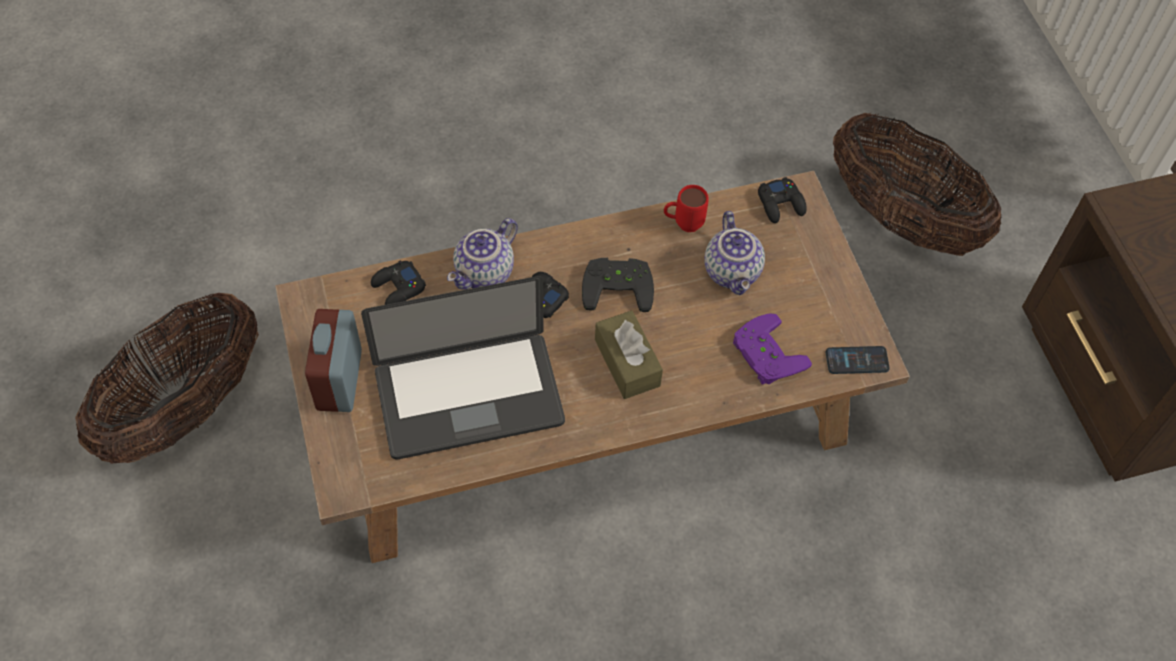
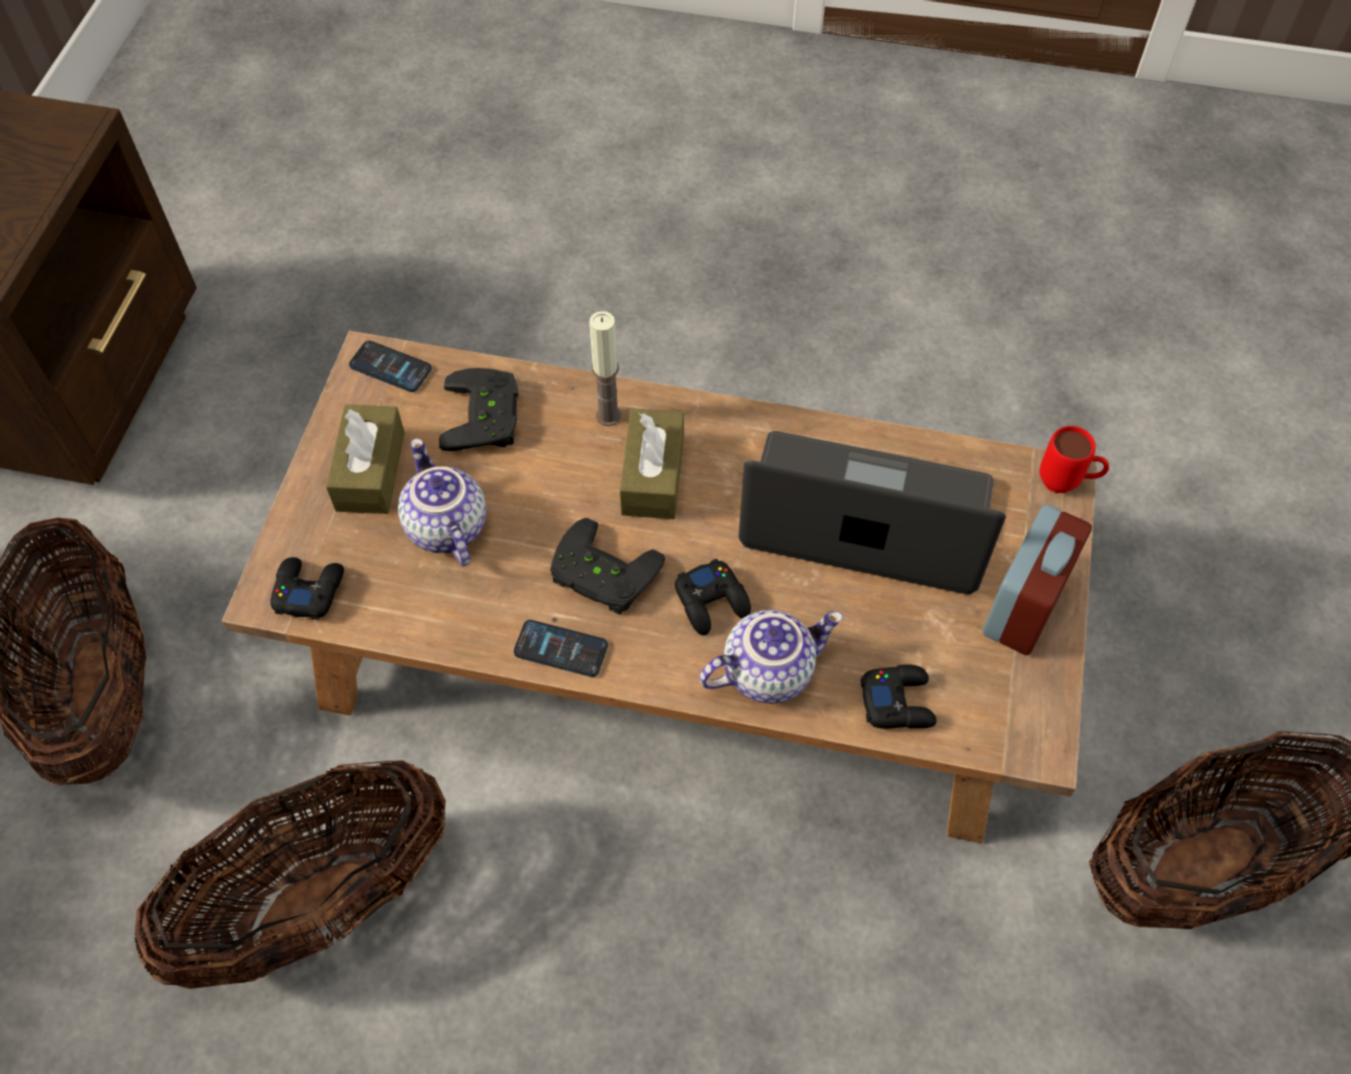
camera: 150 degrees left, 0 degrees up
red mug [664,185,709,232] -> red mug moved to [1040,426,1109,493]
teapot [704,211,765,295] -> teapot turned 45 degrees counterclockwise [398,438,486,566]
purple game controller [733,313,812,385] -> black game controller [439,368,518,451]
none -> basket [135,761,446,989]
none -> brown tissue box [326,405,405,514]
none -> phone [514,620,608,677]
none -> candle [589,311,621,426]

